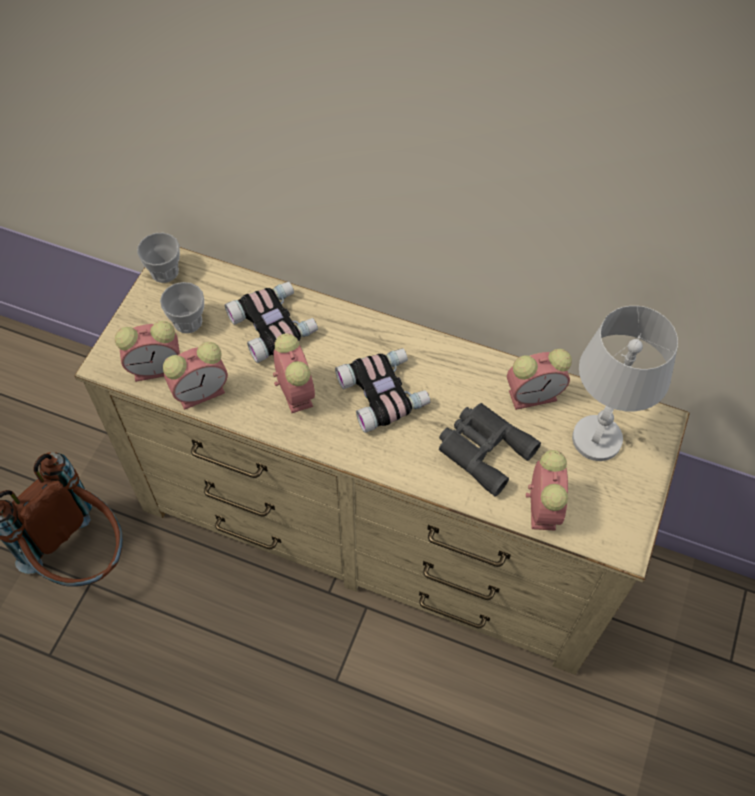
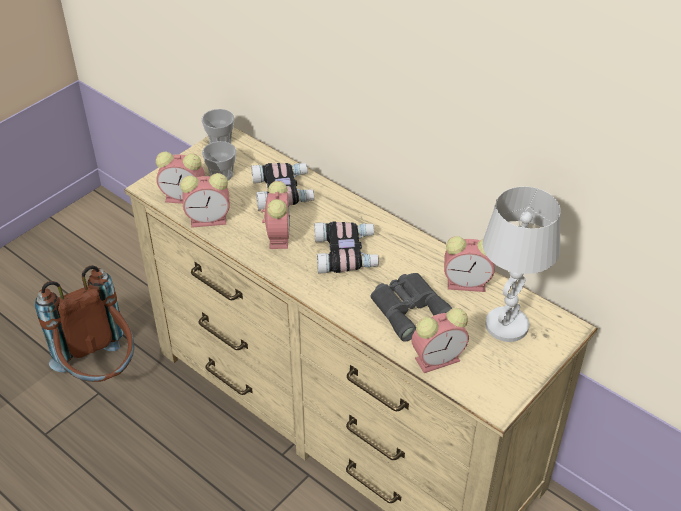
camera: 20 degrees right, 15 degrees down
alarm clock [526,450,568,531] -> alarm clock turned 45 degrees clockwise [412,308,469,373]

